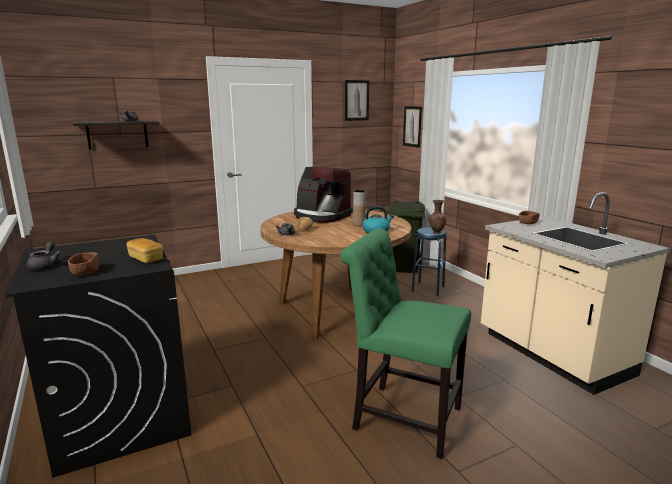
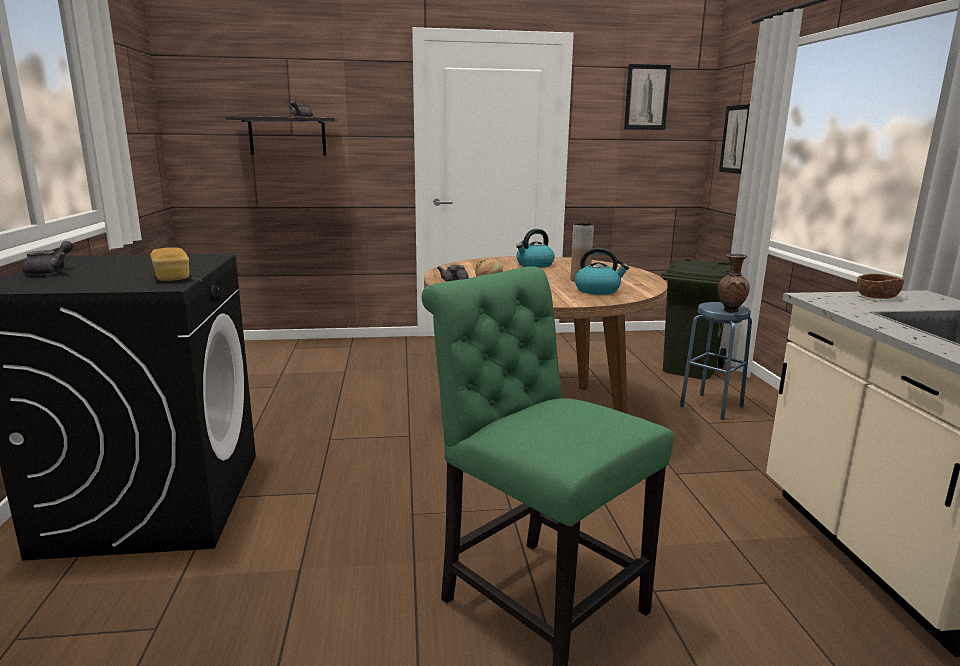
camera: 20 degrees right, 0 degrees up
brown bowl [68,252,99,275] -> none
coffee machine [294,166,353,223] -> kettle [516,229,555,268]

